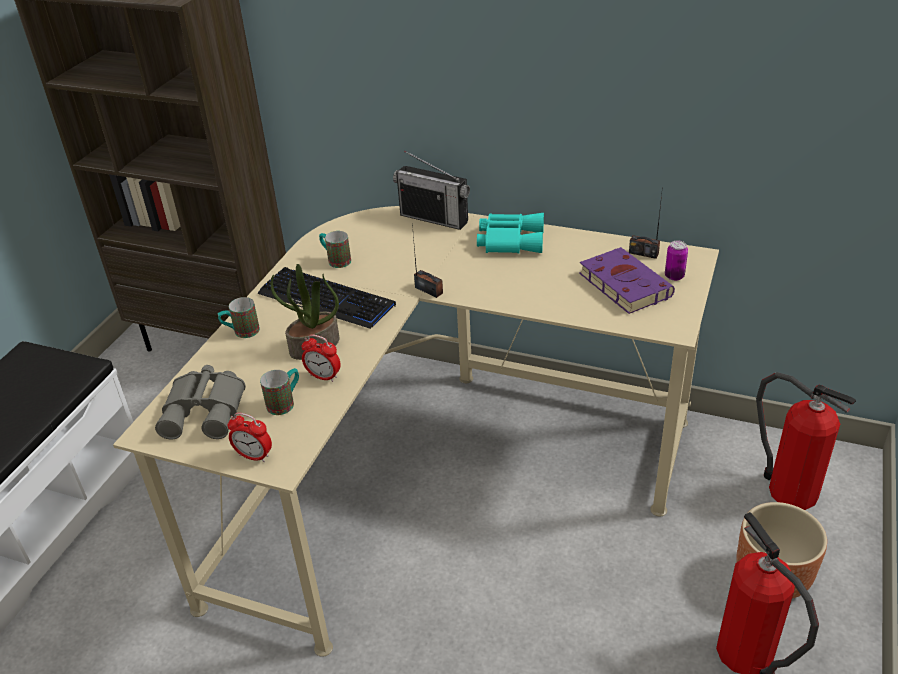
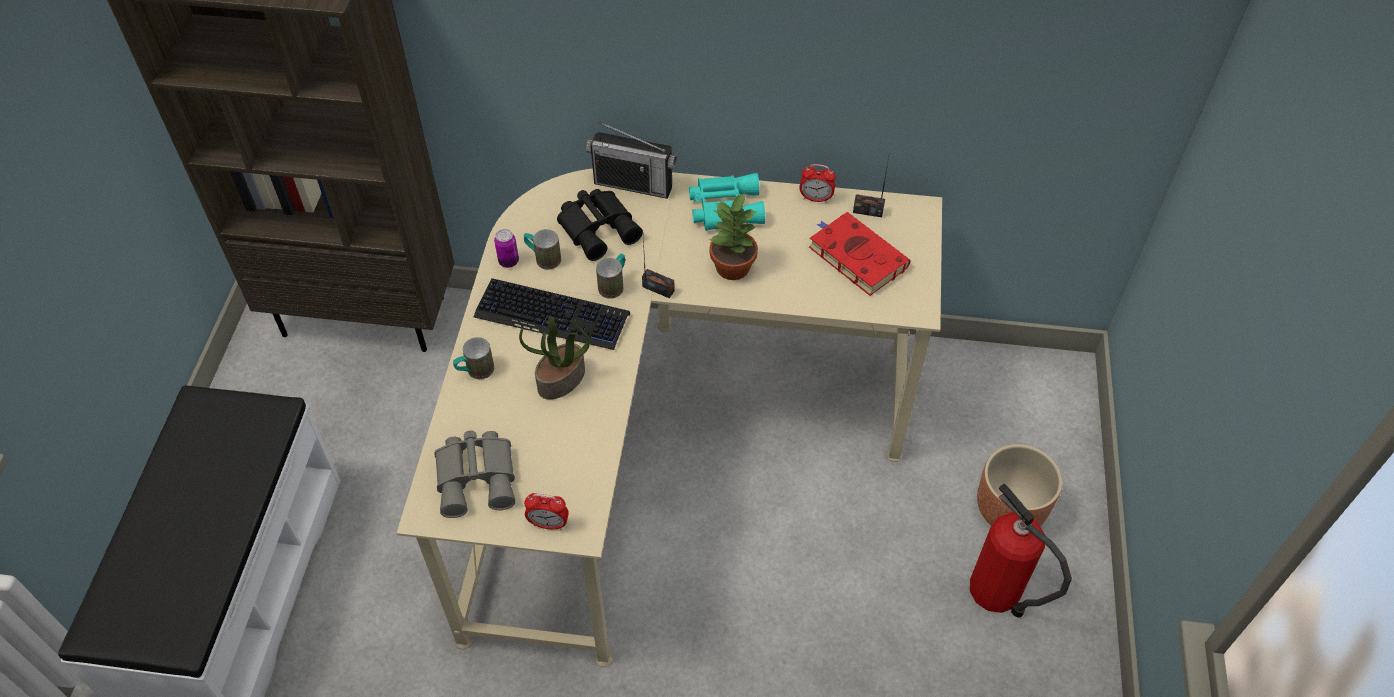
camera: 15 degrees left, 15 degrees up
mug [260,368,299,415] -> mug moved to [596,254,625,299]
alarm clock [301,334,341,382] -> alarm clock moved to [799,164,836,203]
purple book [579,247,675,314] -> red book [809,212,910,296]
can [665,240,688,281] -> can moved to [494,229,519,268]
fire extinguisher [756,372,856,510] -> none
none -> black binoculars [557,189,643,261]
none -> potted plant [708,192,758,280]

